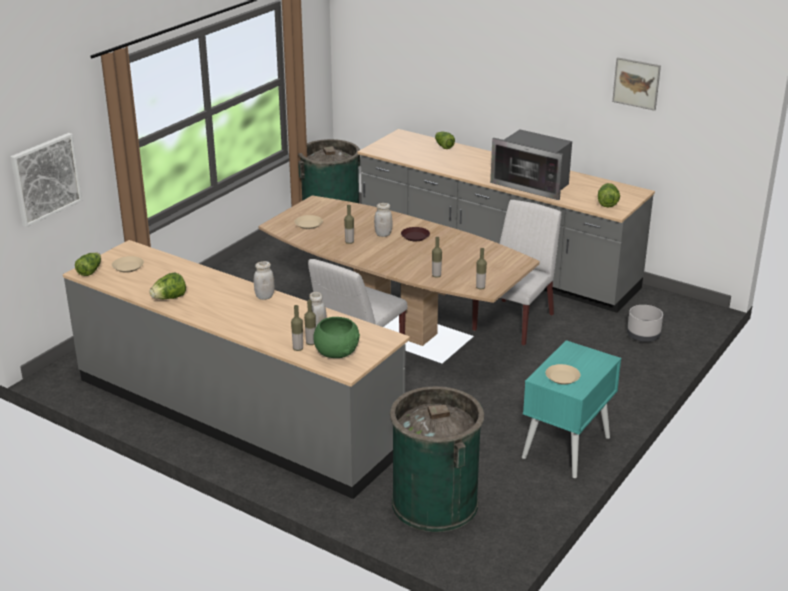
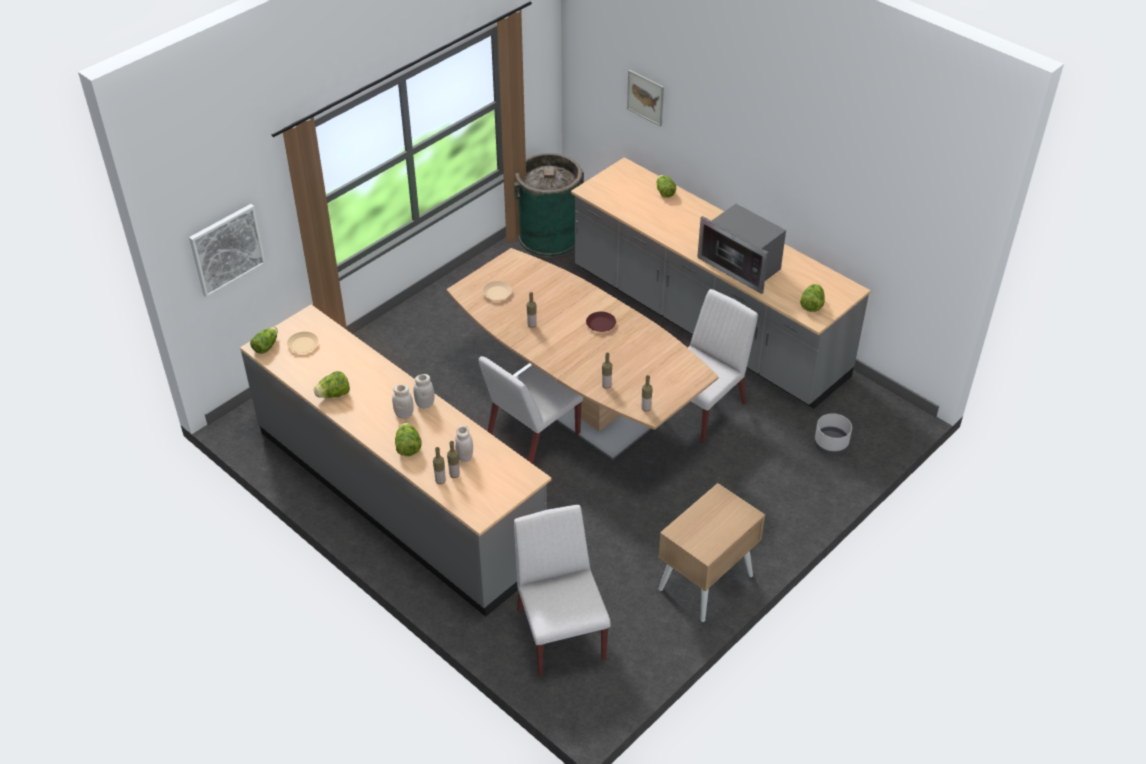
camera: 10 degrees right, 15 degrees up
green bowl [313,317,360,358] -> none
white jar [374,203,392,237] -> white jar moved to [392,385,414,419]
green trash can [390,386,484,532] -> white chair [514,505,611,676]
turquoise nightstand [522,340,621,478] -> beige nightstand [658,483,765,622]
beige plate [545,364,580,384] -> none
picture [612,57,661,111] -> picture moved to [627,70,664,127]
none -> lettuce [395,423,422,456]

